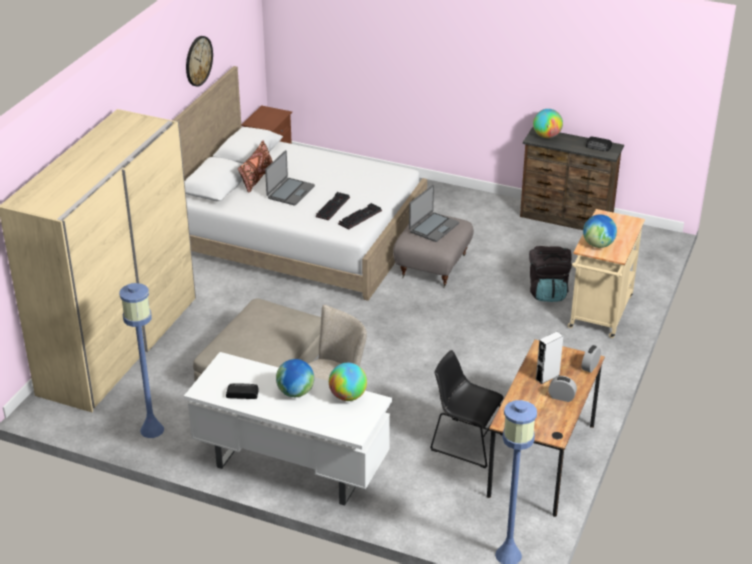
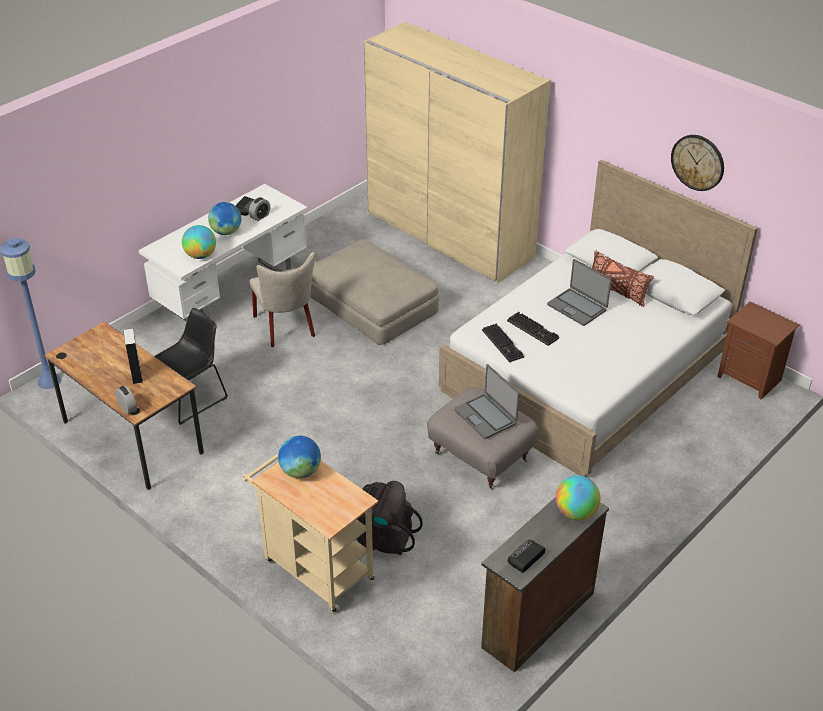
camera: 110 degrees right, 5 degrees up
blue floor lamp [119,283,164,438] -> none
alarm clock [548,376,577,402] -> alarm clock moved to [249,197,270,221]

